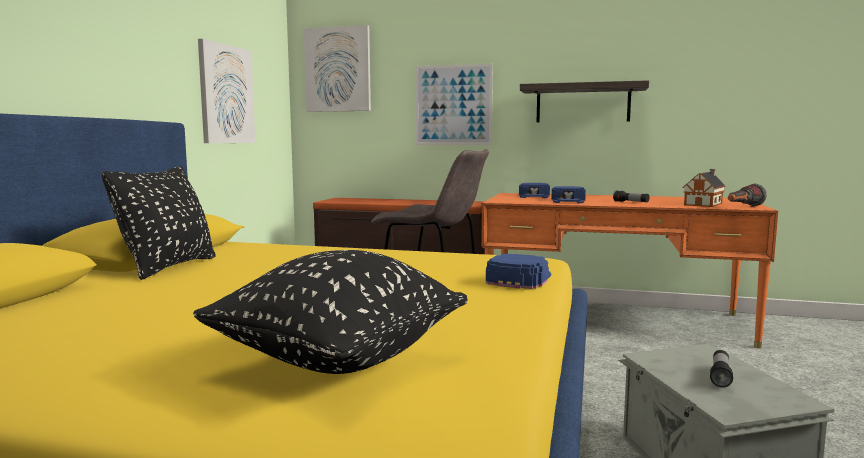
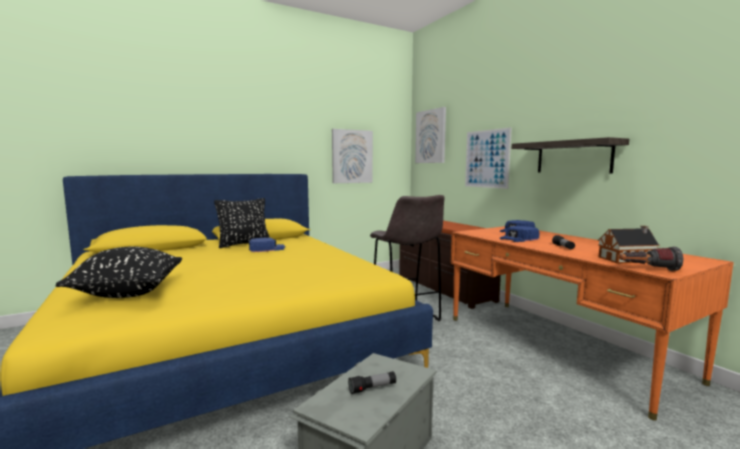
camera: 45 degrees right, 0 degrees up
blue cap [486,254,551,289] -> blue cap moved to [249,238,285,252]

